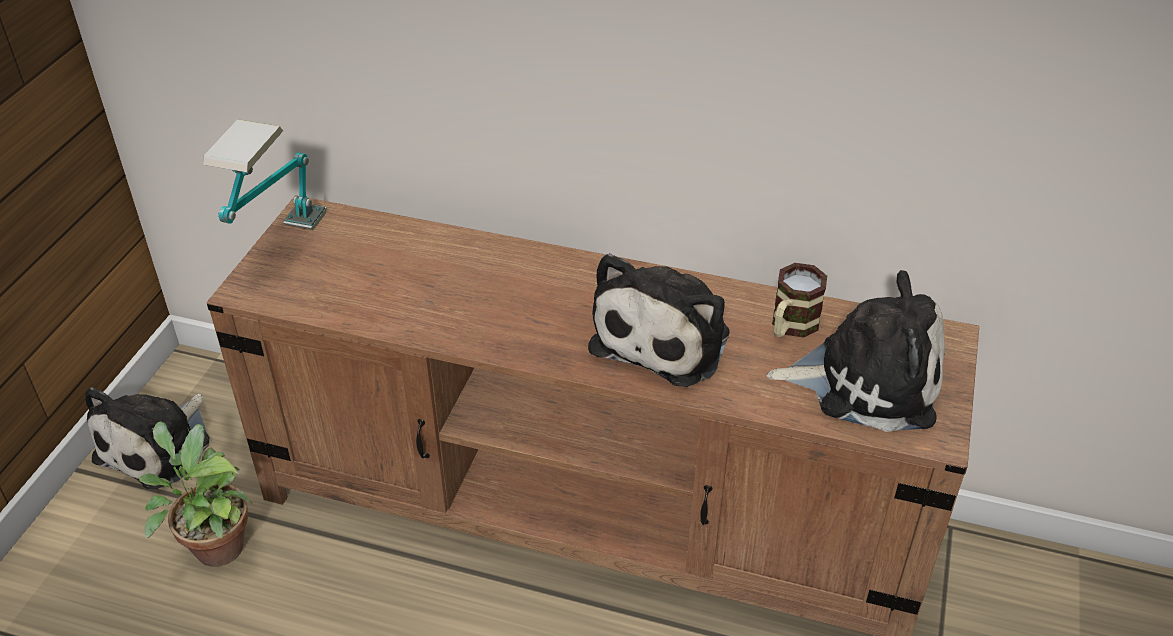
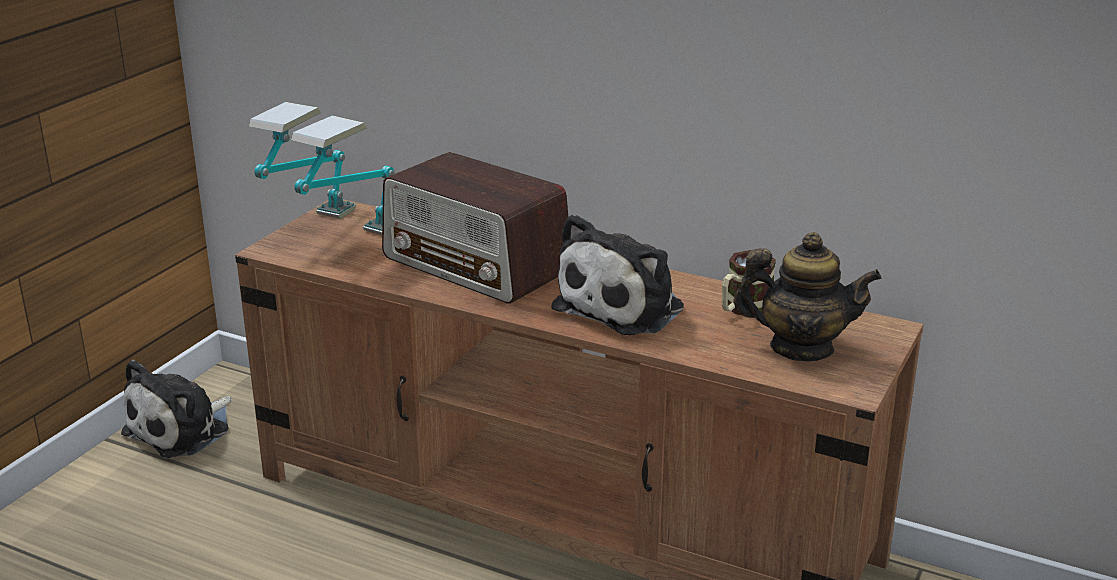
camera: 10 degrees right, 15 degrees down
potted plant [139,422,252,567] -> none
plush toy [767,270,945,432] -> teapot [733,232,882,361]
none -> table lamp [291,115,394,235]
none -> radio [382,152,568,304]

